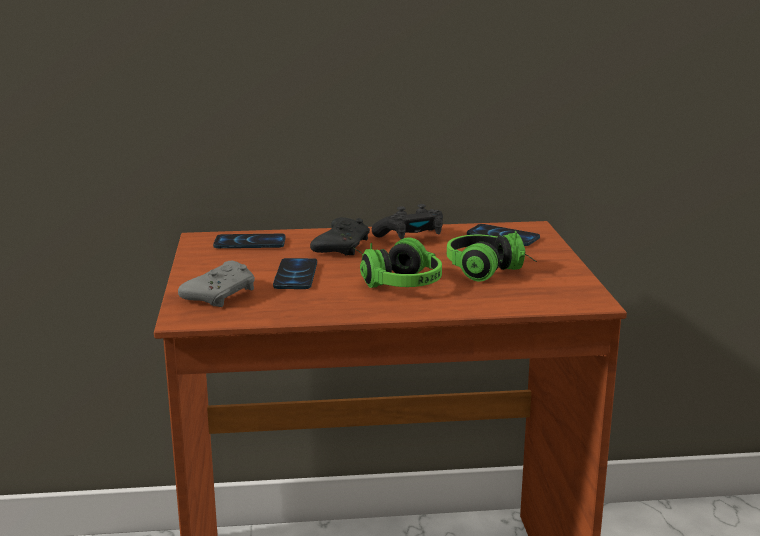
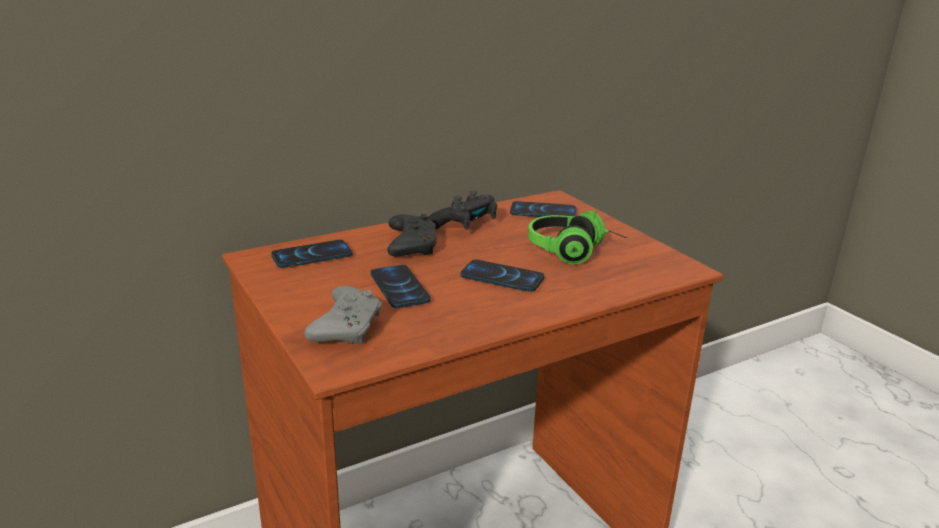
camera: 25 degrees left, 5 degrees up
headphones [354,237,442,288] -> phone [460,259,544,292]

